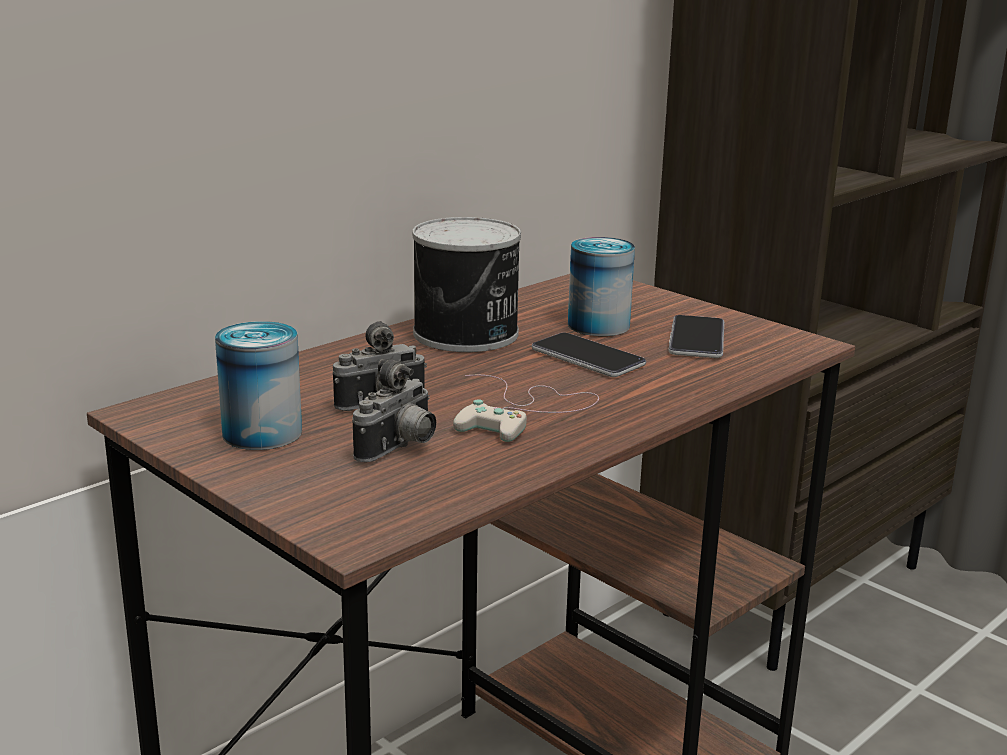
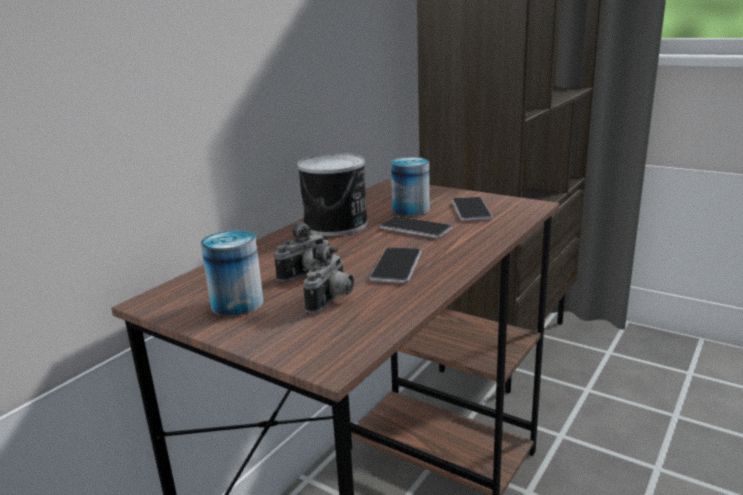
camera: 10 degrees left, 0 degrees up
white game controller [453,375,599,442] -> phone [370,247,421,283]

